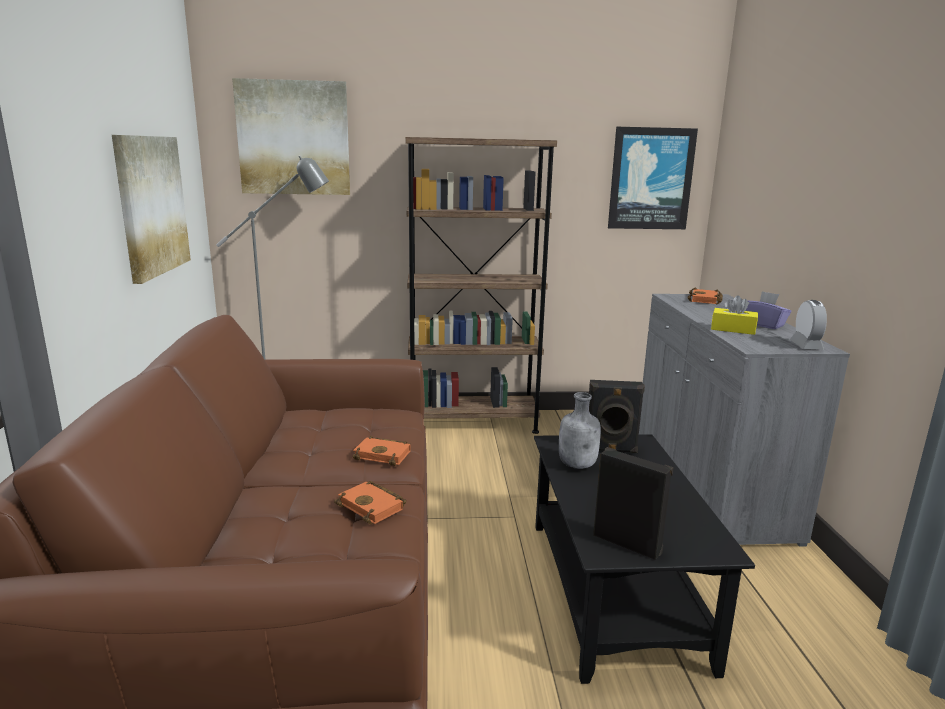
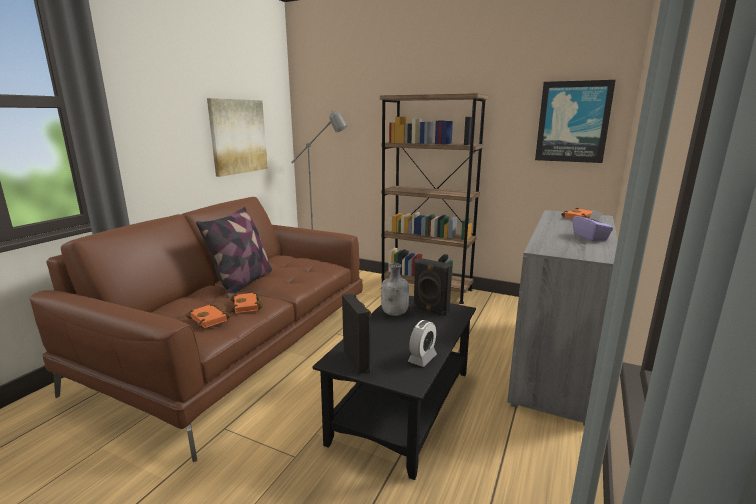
camera: 30 degrees right, 0 degrees up
picture [232,78,350,195] -> none
orange book [353,436,411,466] -> orange book moved to [186,304,230,328]
yellow tissue box [711,296,758,335] -> none
alarm clock [790,300,827,350] -> alarm clock moved to [408,320,437,367]
none -> pillow [196,207,272,298]

